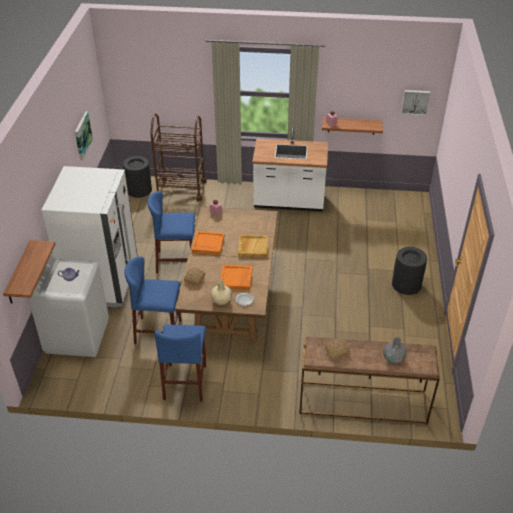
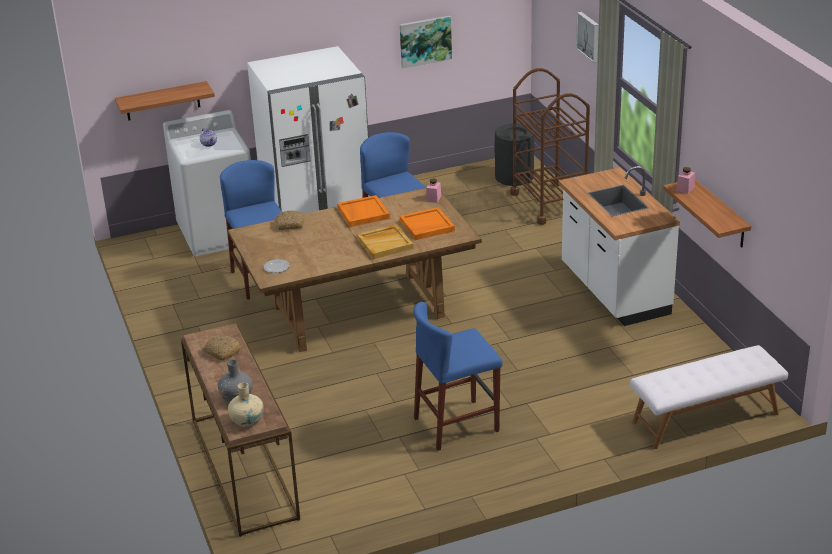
camera: 65 degrees right, 10 degrees down
blue stool [155,325,206,401] -> blue stool moved to [413,302,503,451]
beige vase [211,280,232,305] -> beige vase moved to [228,382,264,427]
orange tray [220,265,253,290] -> orange tray moved to [400,207,455,240]
black trash can [392,247,427,295] -> none
picture [401,90,431,115] -> picture moved to [576,12,599,63]
none -> white bench [630,345,788,449]

